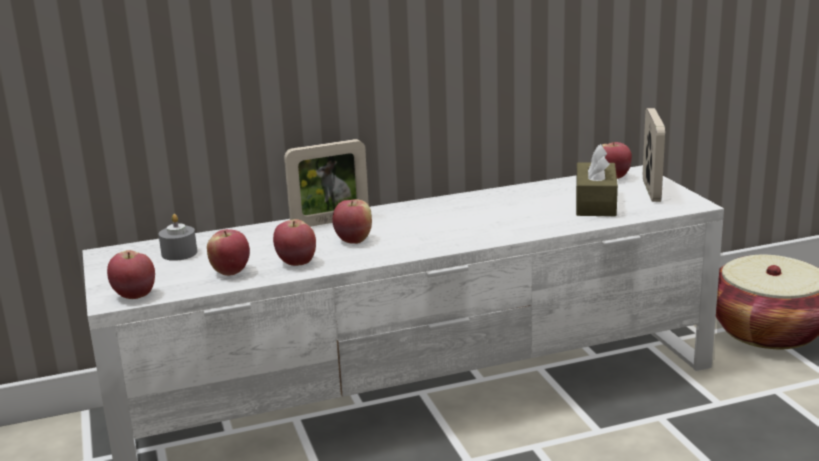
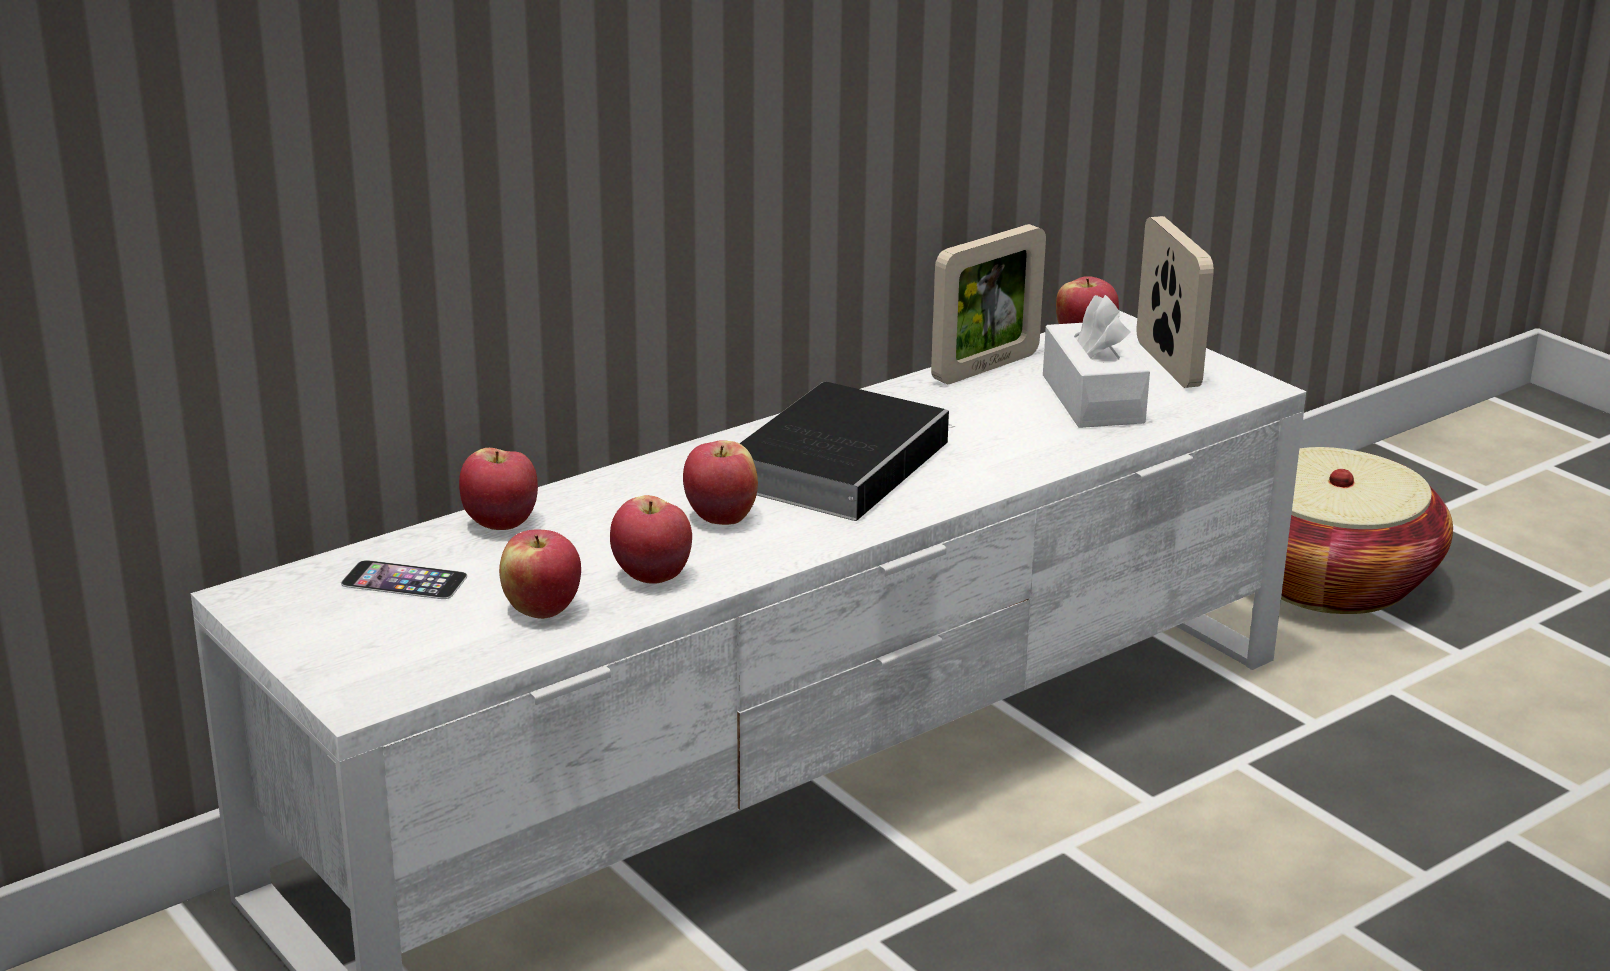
camera: 20 degrees left, 5 degrees up
apple [107,250,155,299] -> apple moved to [459,448,538,530]
grey candle [159,214,197,261] -> phone [341,560,467,599]
picture frame [284,139,369,227] -> picture frame moved to [931,224,1046,384]
brown tissue box [576,144,618,216] -> white tissue box [1043,295,1150,428]
none -> book [739,382,955,521]

